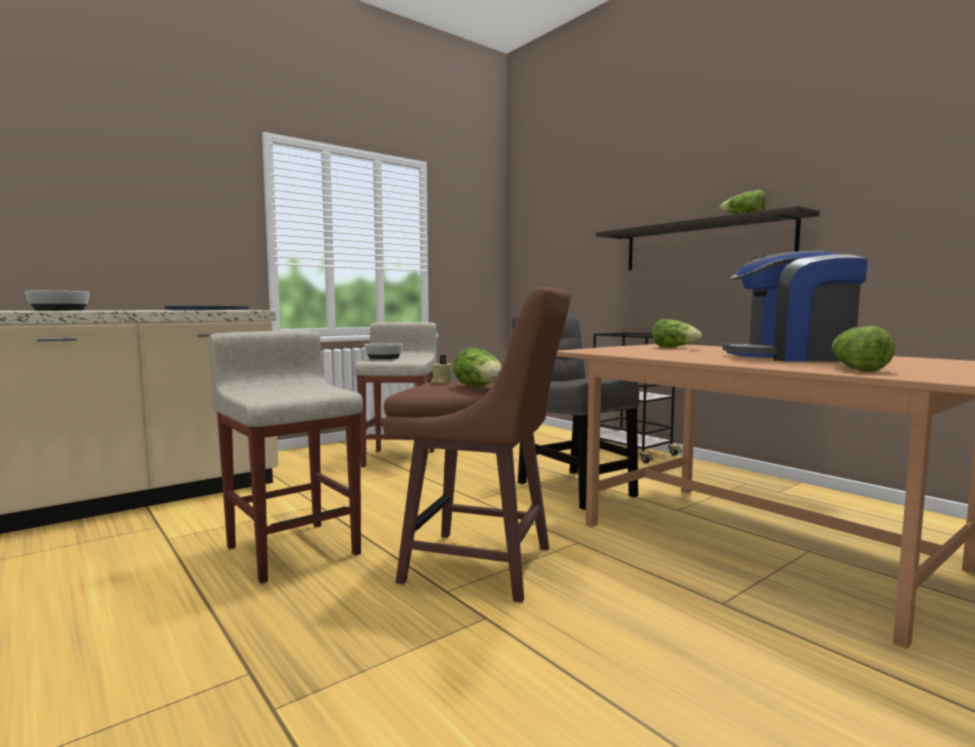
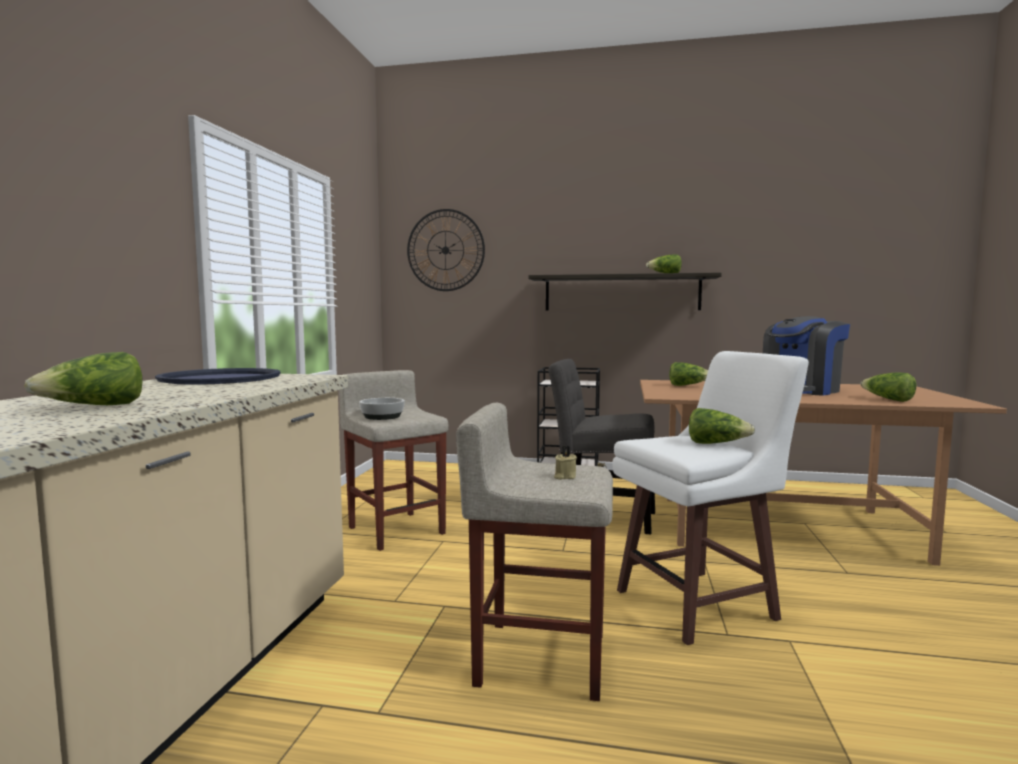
camera: 40 degrees left, 0 degrees up
bowl [25,291,89,311] -> lettuce [24,352,143,405]
brown stool [383,287,571,603] -> white stool [612,351,809,645]
beige candle [431,355,453,383] -> beige candle moved to [554,446,577,480]
none -> wall clock [407,209,485,291]

